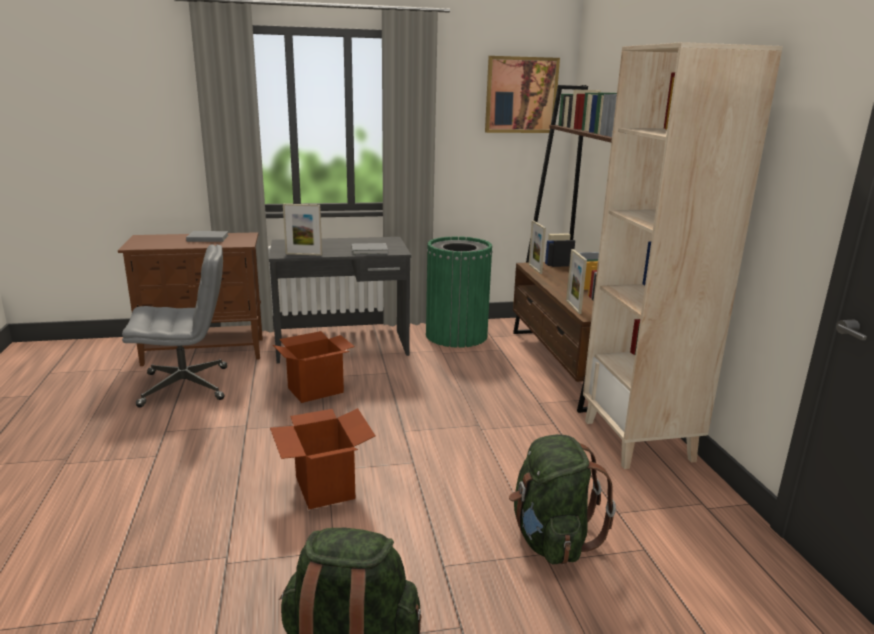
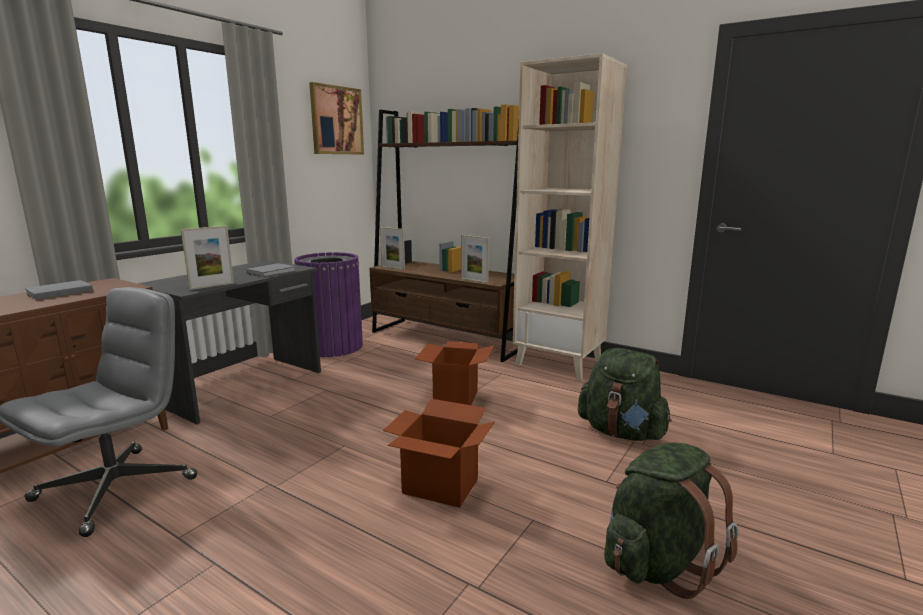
camera: 45 degrees left, 5 degrees down
cardboard box [273,331,355,403] -> cardboard box moved to [415,341,494,405]
green trash can [426,236,493,348] -> purple trash can [294,252,363,357]

